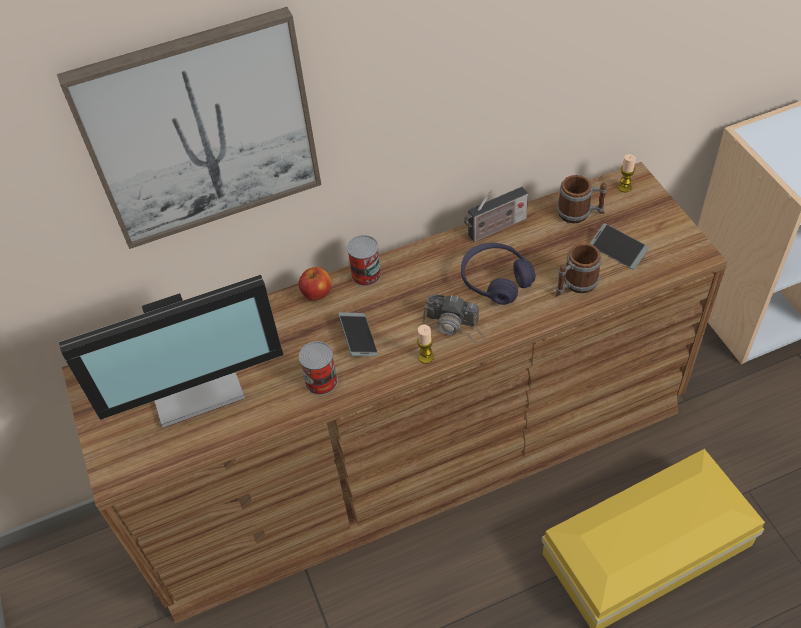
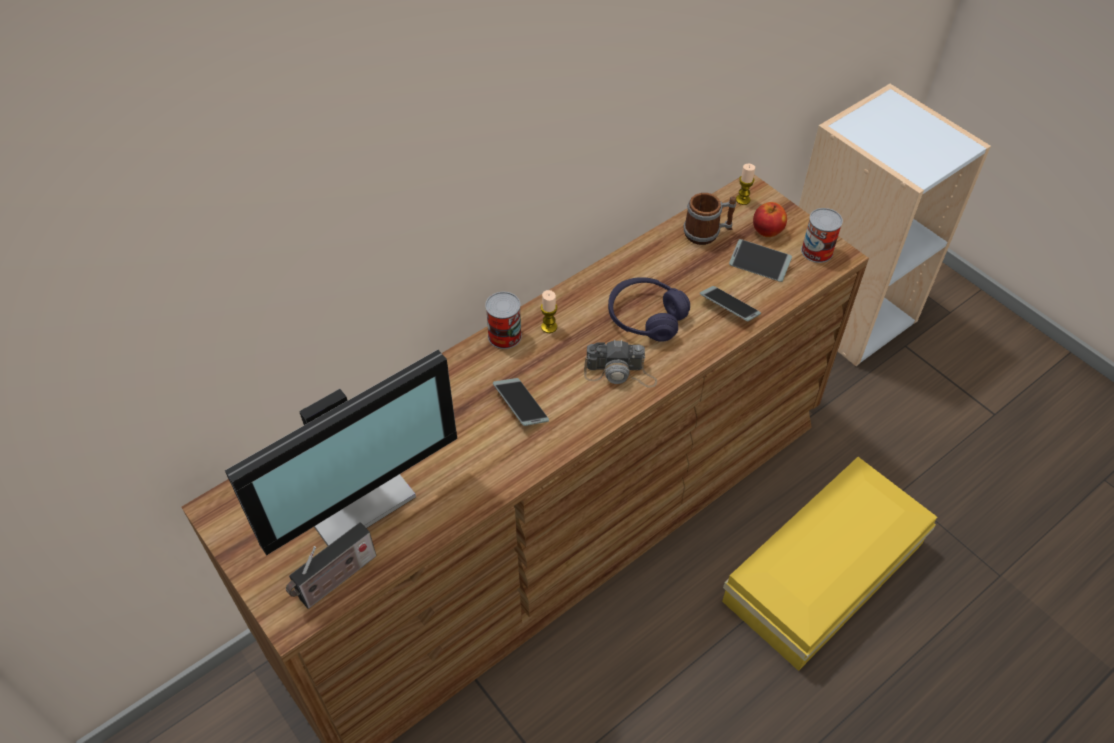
camera: 20 degrees left, 0 degrees up
picture [57,7,321,249] -> none
apple [299,267,332,301] -> apple moved to [753,202,787,237]
can [299,341,338,395] -> can moved to [801,208,843,263]
candle [417,325,434,364] -> candle moved to [541,290,557,333]
radio [464,187,528,242] -> radio moved to [286,522,376,609]
mug [556,243,602,297] -> phone [700,286,761,321]

